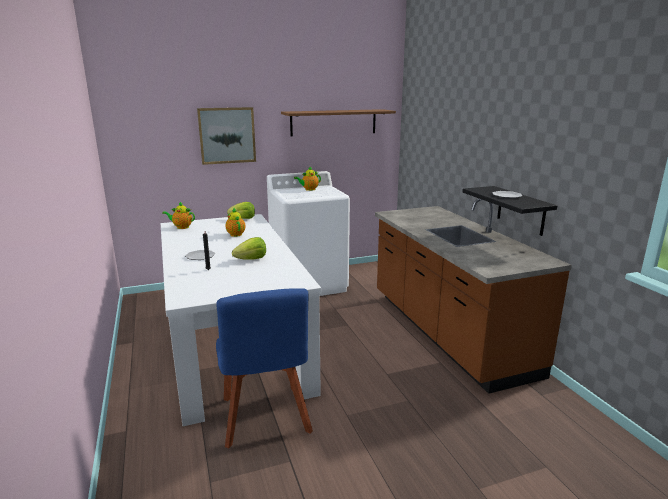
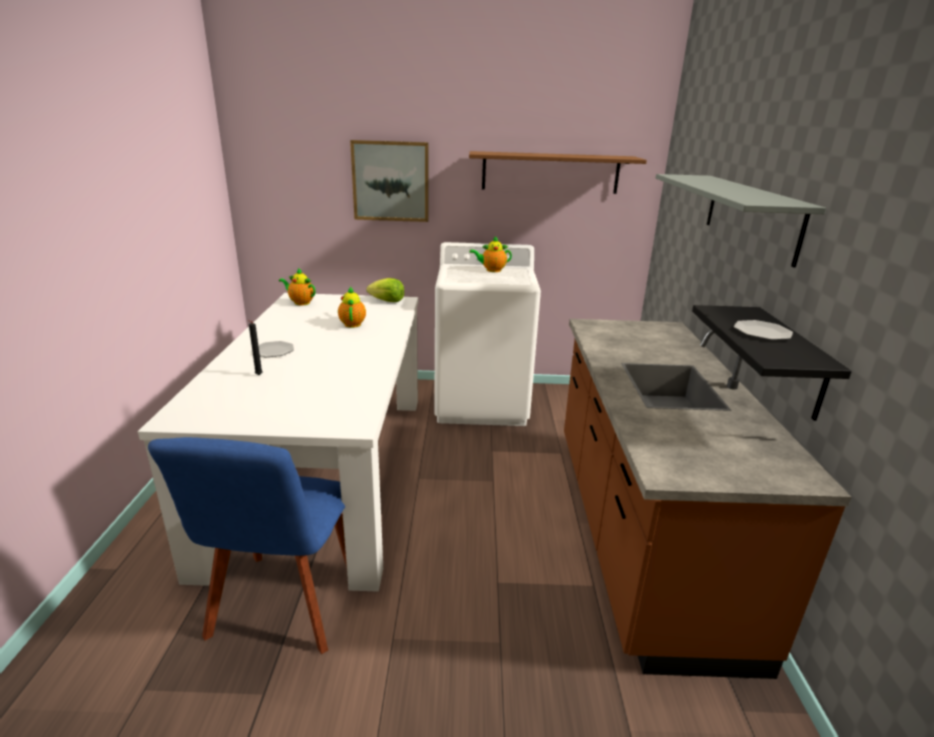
camera: 20 degrees right, 5 degrees up
lettuce [232,237,266,260] -> none
none -> grey shelf [656,174,826,267]

